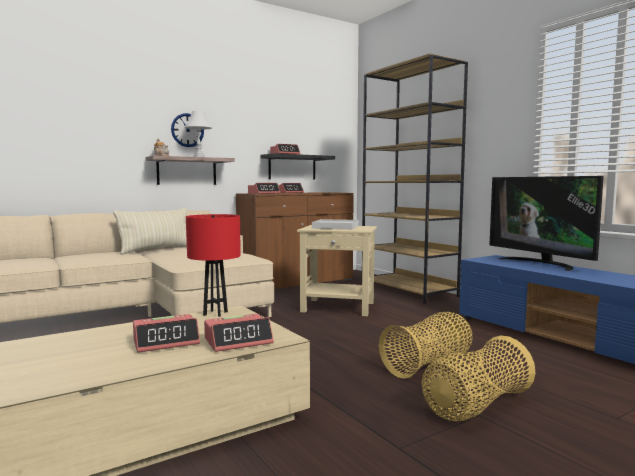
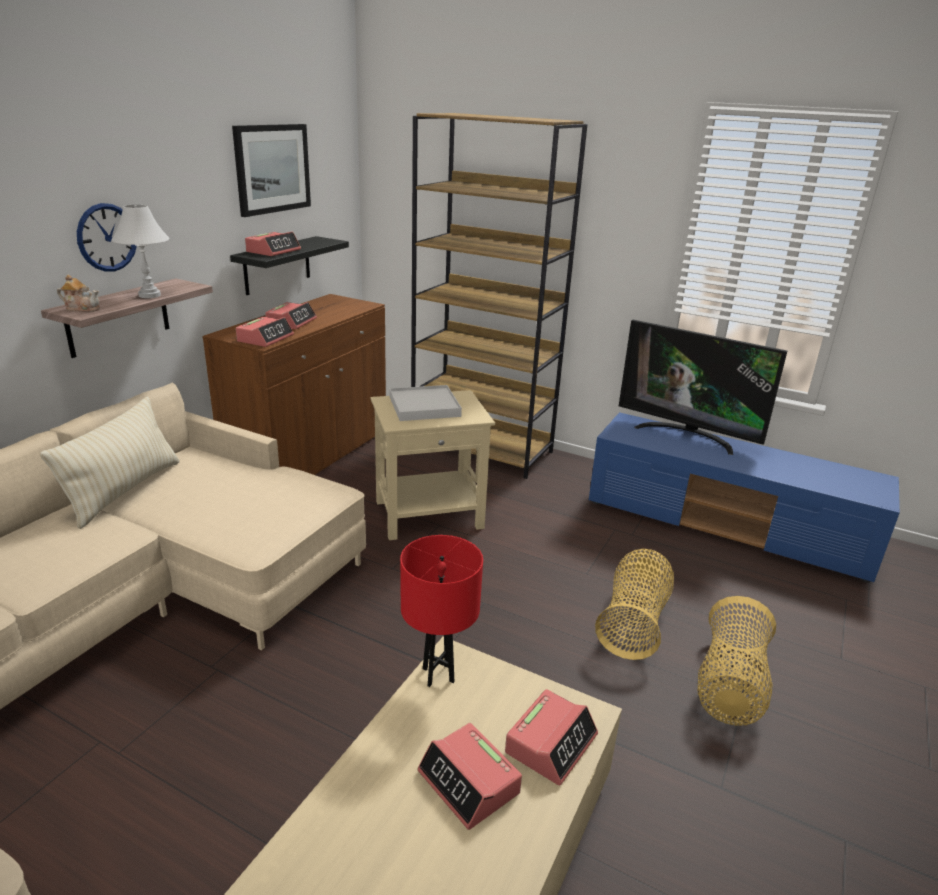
camera: 30 degrees left, 20 degrees up
alarm clock [133,314,200,353] -> alarm clock turned 105 degrees clockwise [417,723,522,830]
none -> picture [232,124,311,217]

